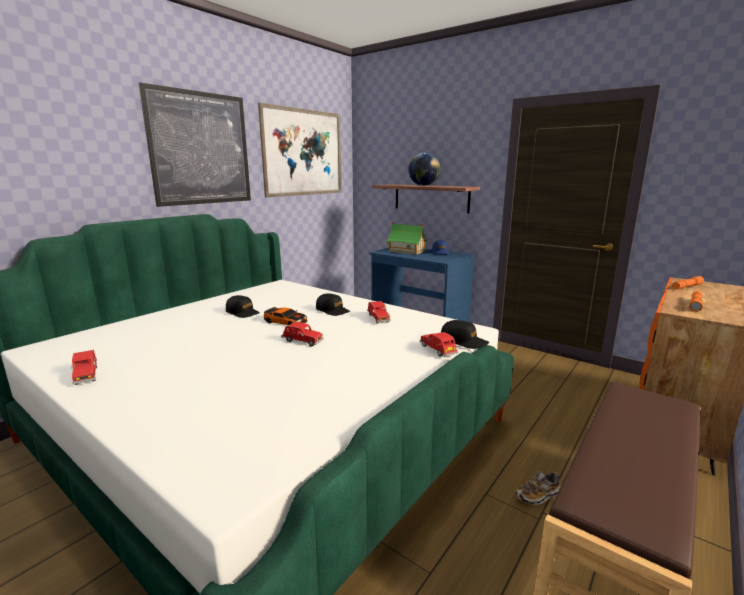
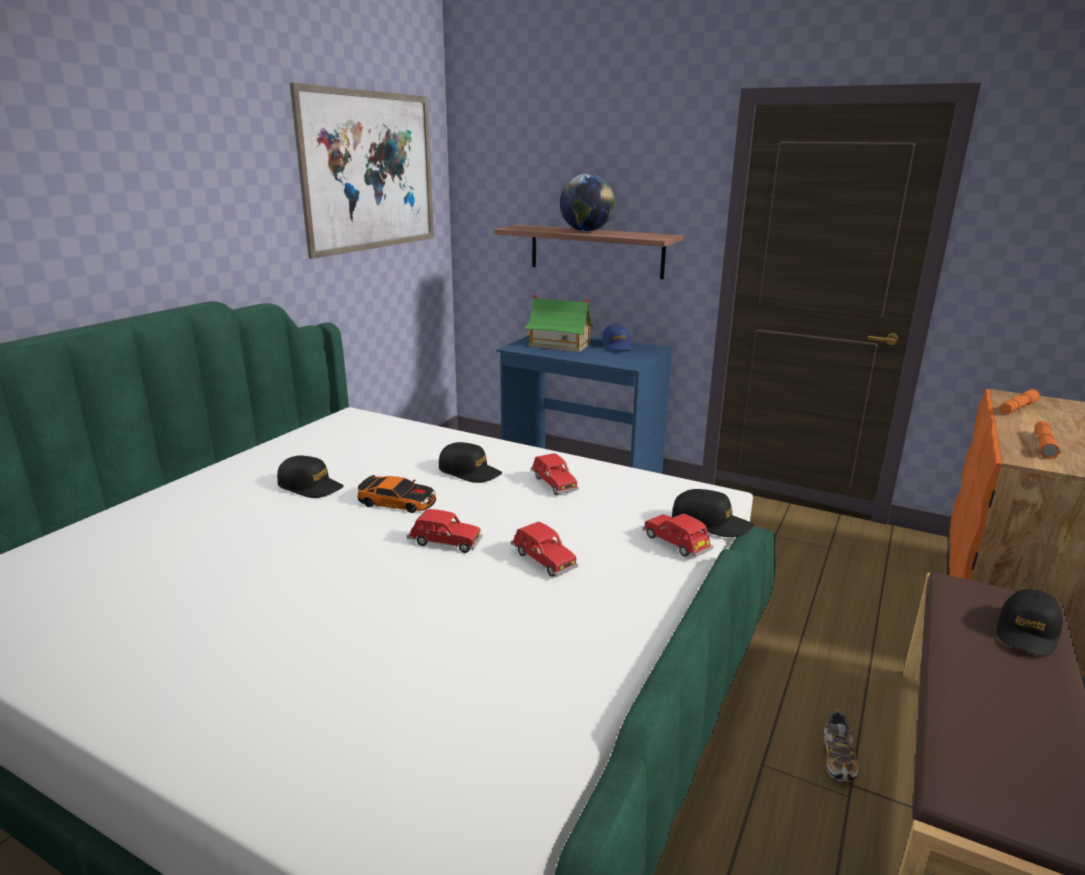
camera: 10 degrees left, 5 degrees up
red toy car [71,350,97,385] -> red toy car moved to [511,522,578,577]
picture [139,83,251,207] -> none
shoe [516,471,560,505] -> shoe turned 45 degrees counterclockwise [824,708,858,781]
none -> black cap [997,589,1063,656]

